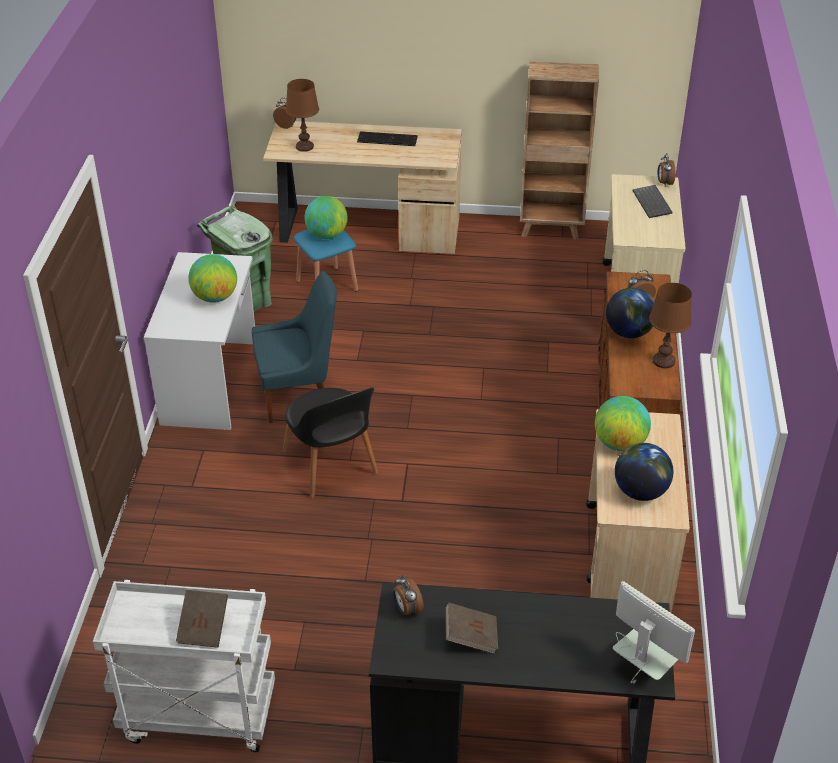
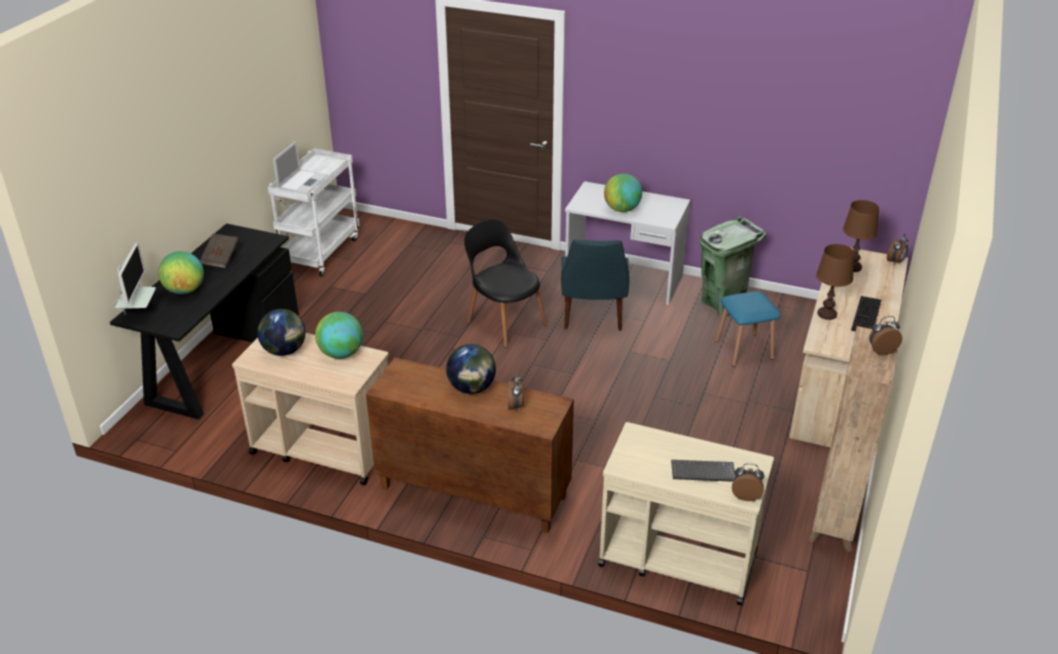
camera: 105 degrees right, 5 degrees down
brown book [176,590,228,648] -> laptop [273,141,328,194]
black chair [282,388,378,498] -> black chair turned 60 degrees clockwise [464,219,548,348]
globe [305,196,348,239] -> globe moved to [158,251,204,294]
alarm clock [393,575,424,617] -> alarm clock moved to [869,316,902,355]
monitor [613,581,695,684] -> monitor turned 60 degrees counterclockwise [112,243,156,314]
brown table lamp [649,283,692,368] -> brown table lamp moved to [816,244,855,320]

